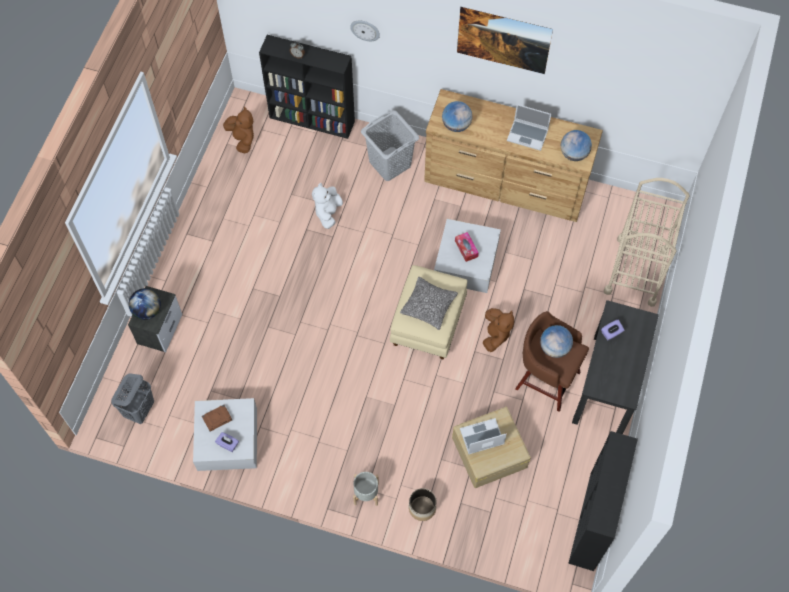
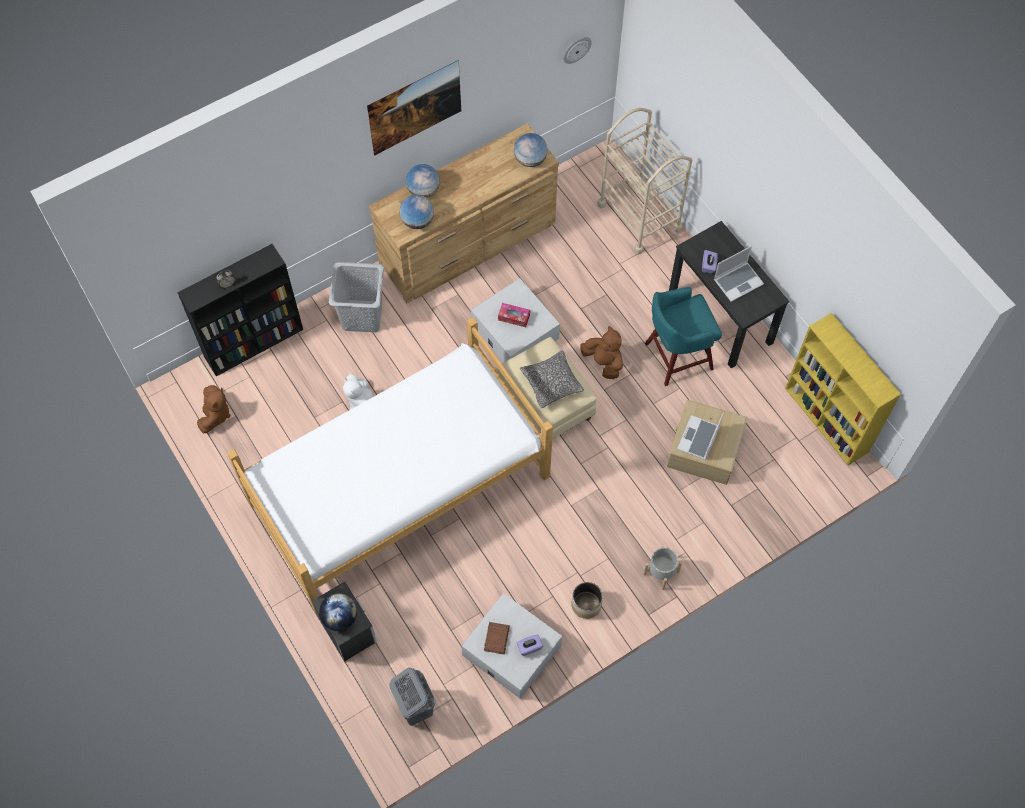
camera: 50 degrees left, 0 degrees up
brown plush toy [223,107,254,153] -> brown plush toy turned 90 degrees clockwise [197,385,230,433]
wall clock [350,21,380,41] -> wall clock moved to [563,37,592,64]
planter [409,488,437,521] -> planter moved to [571,582,603,619]
laptop [507,104,551,151] -> laptop moved to [714,246,764,302]
brown stool [515,311,589,412] -> turquoise stool [645,287,722,386]
globe [540,325,573,358] -> globe moved to [406,164,440,198]
black bookcase [568,431,638,571] -> yellow bookcase [785,313,901,465]
none -> bed [227,317,553,615]

